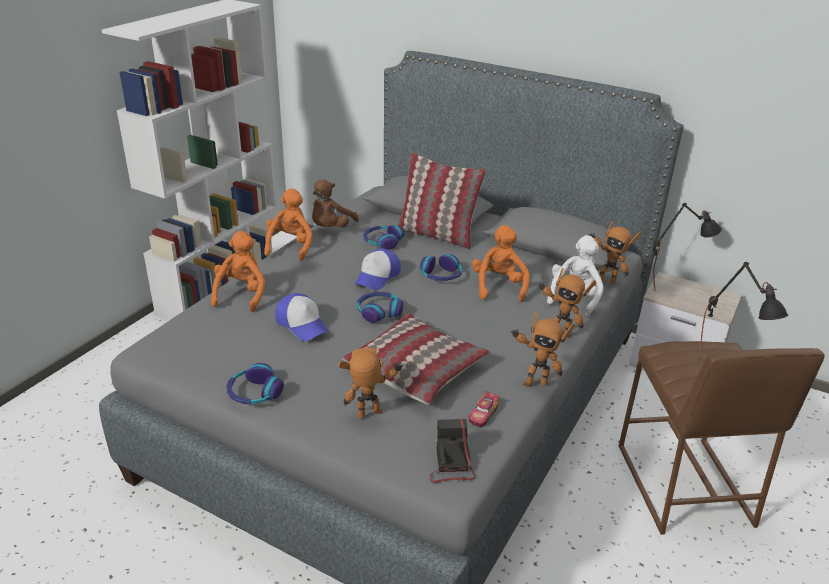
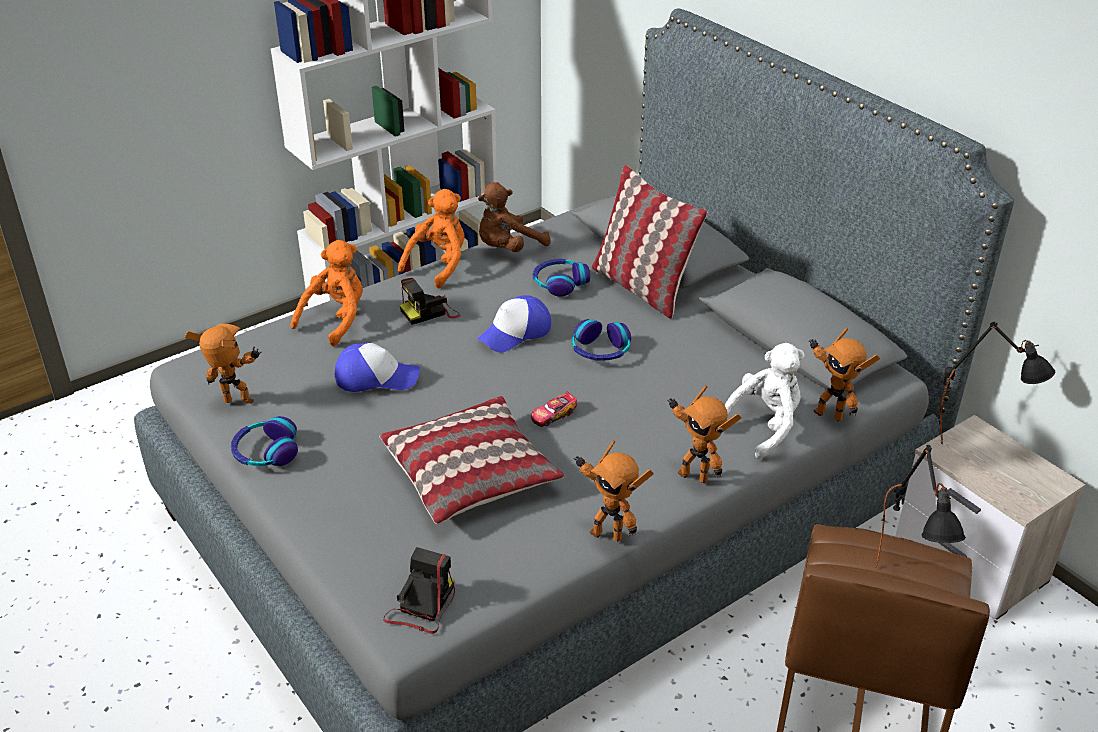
camera: 25 degrees right, 5 degrees up
cap [275,293,329,341] -> cap turned 75 degrees counterclockwise [335,343,420,392]
toy robot [338,348,404,418] -> toy robot moved to [185,324,262,404]
headphones [357,292,403,322] -> none
toy car [469,391,499,427] -> toy car moved to [531,391,577,427]
orange plush toy [472,225,530,302] -> none
none -> camera [400,278,460,325]

